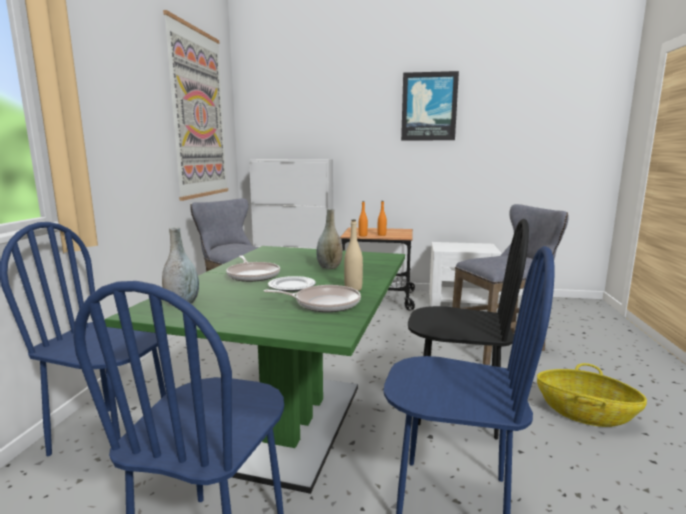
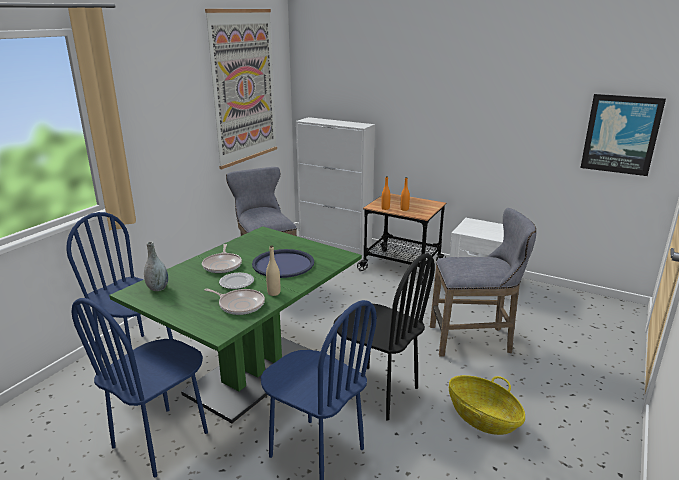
camera: 20 degrees right, 10 degrees up
grey vase [316,209,343,269] -> blue tray [252,249,314,278]
picture [401,71,459,140] -> picture moved to [581,94,666,176]

